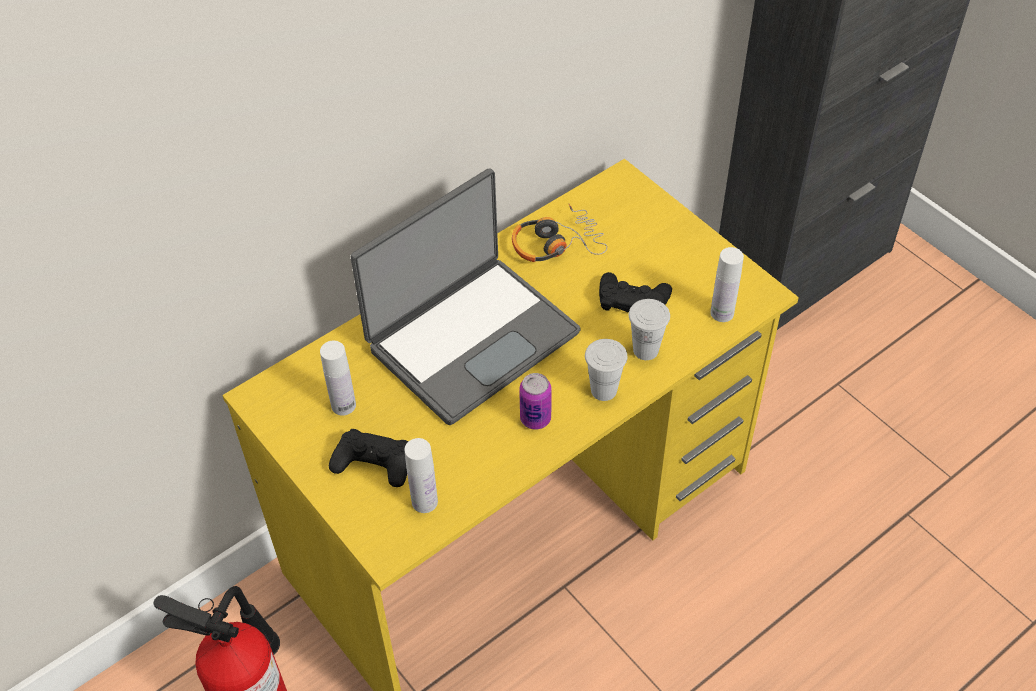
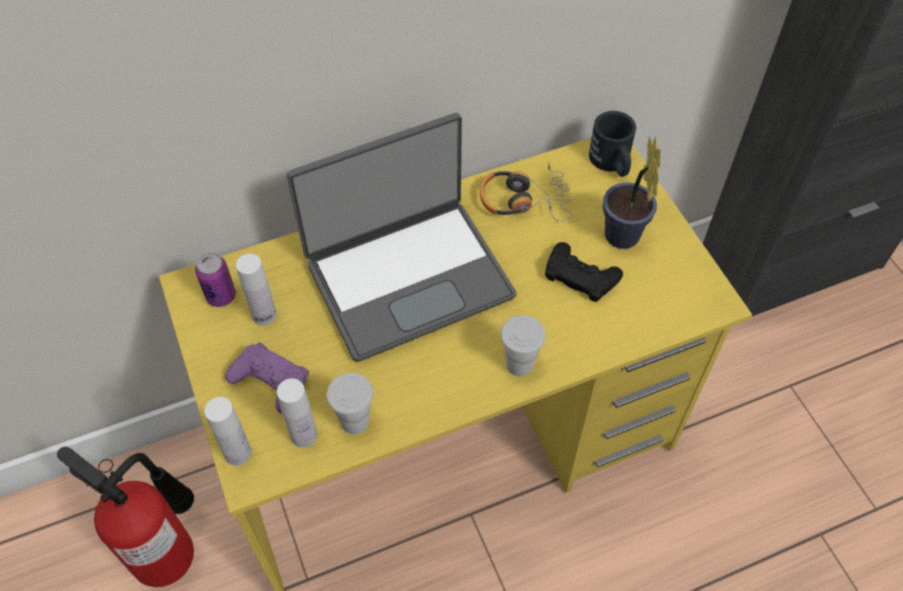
camera: 15 degrees right, 5 degrees up
black game controller [329,429,409,487] -> purple game controller [225,342,309,413]
can [519,373,552,430] -> can moved to [195,253,236,307]
white cup [629,299,670,360] -> white cup moved to [327,373,373,434]
white bottle [710,247,744,322] -> white bottle moved to [204,397,252,466]
none -> black mug [589,111,636,177]
none -> potted plant [603,137,661,249]

